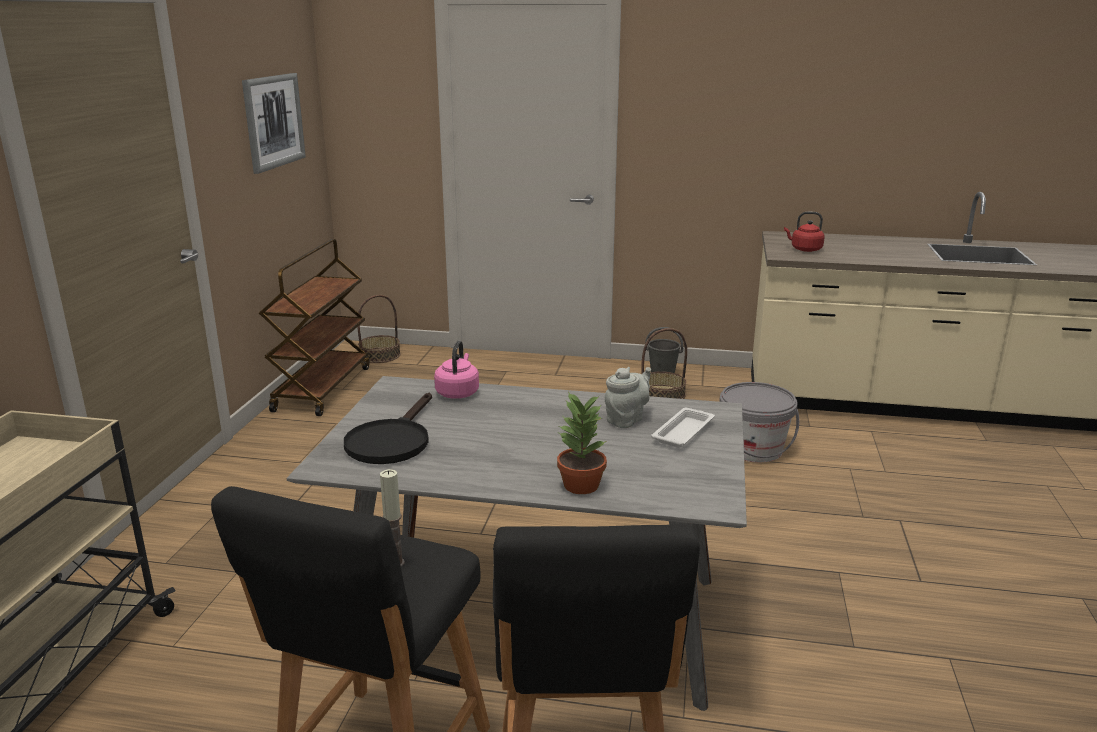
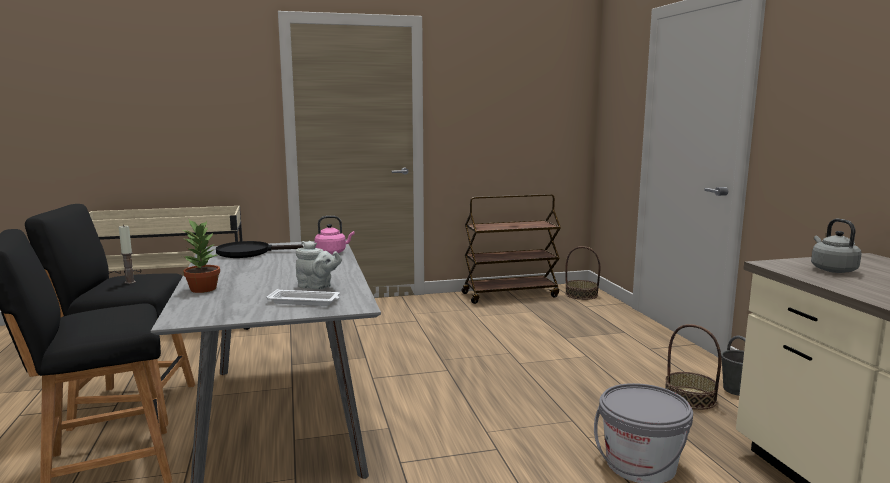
camera: 65 degrees right, 10 degrees down
picture [242,73,306,174] -> none
red kettle [784,212,825,252] -> grey kettle [811,219,862,273]

